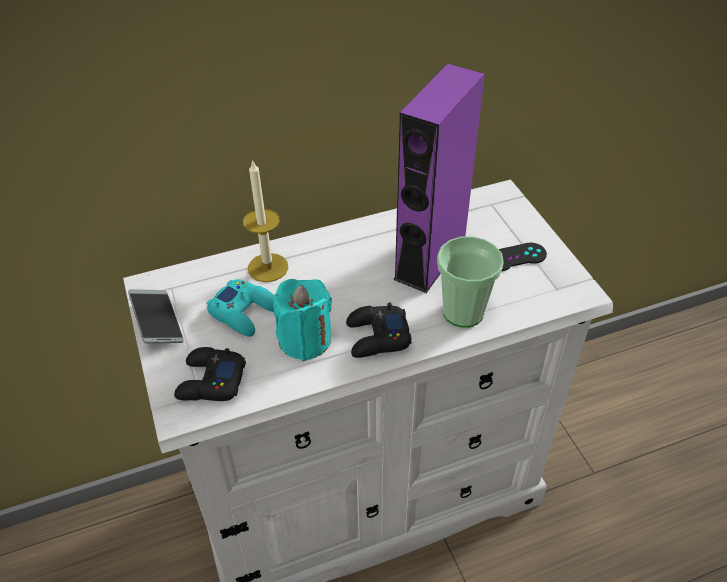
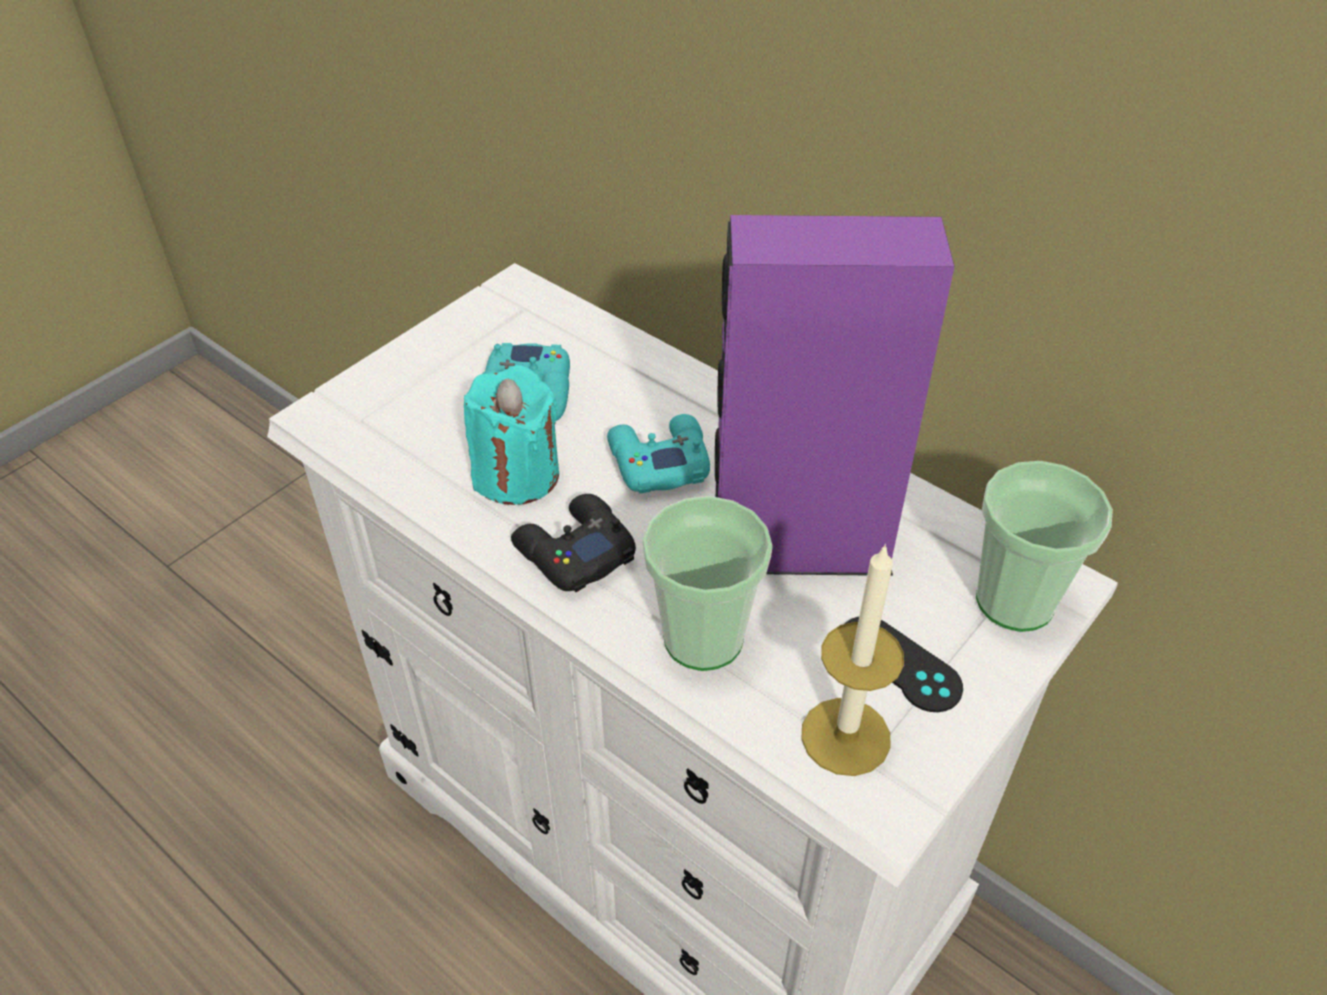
camera: 60 degrees right, 0 degrees up
phone [128,289,184,344] -> none
black game controller [174,347,246,401] -> none
candle [243,159,288,282] -> candle moved to [801,544,904,776]
none -> turquoise game controller [607,414,710,494]
none -> cup [976,461,1113,632]

